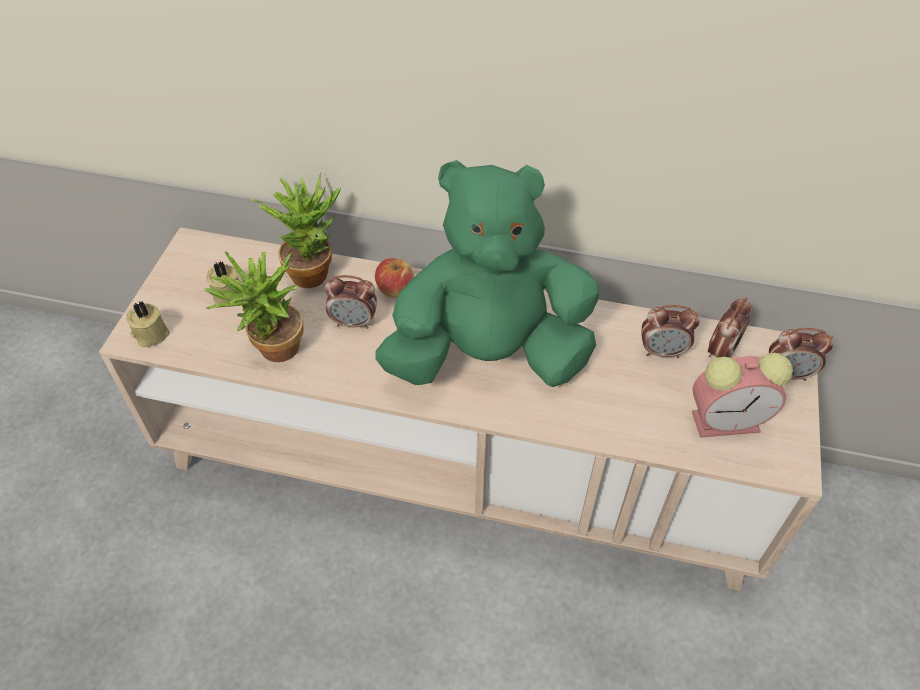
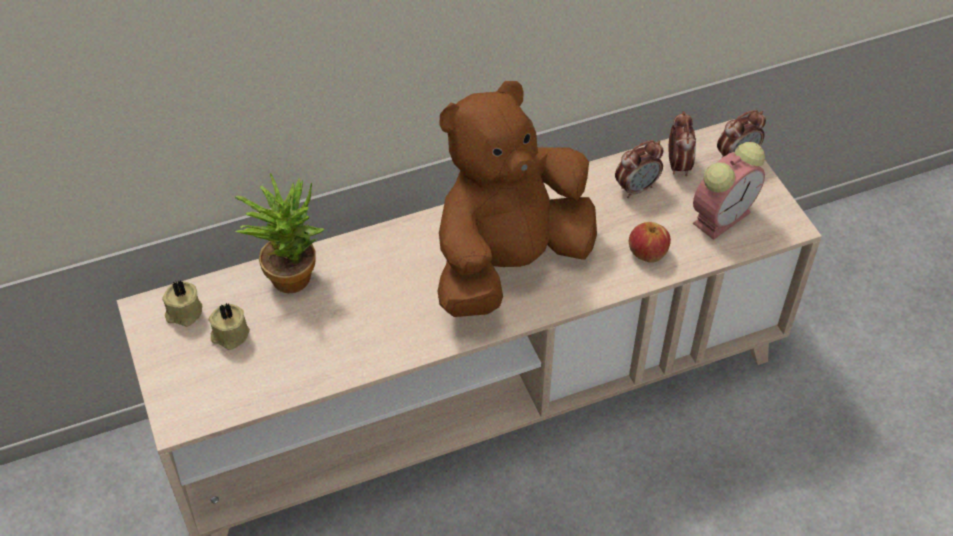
camera: 35 degrees left, 0 degrees up
beige candle [126,301,170,347] -> beige candle moved to [162,280,202,327]
potted plant [204,251,304,362] -> none
alarm clock [325,275,377,329] -> none
green plush toy [375,160,599,387] -> brown plush toy [437,81,597,317]
apple [375,258,414,298] -> apple moved to [629,222,671,263]

